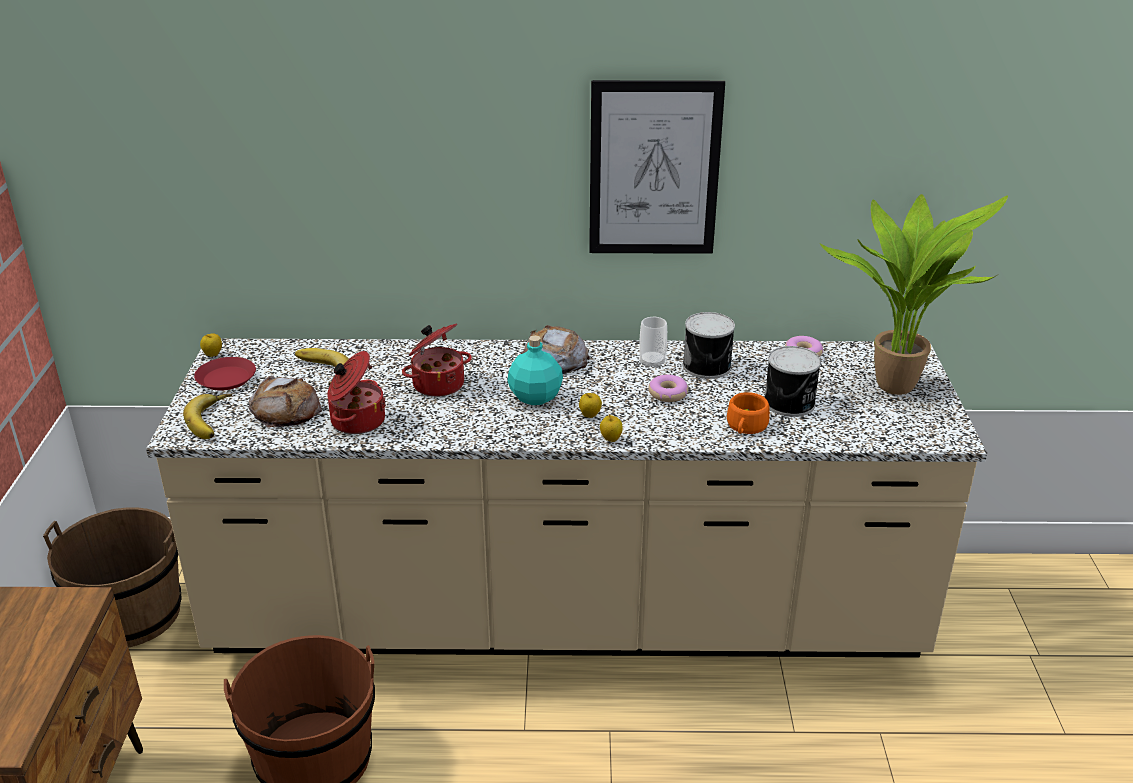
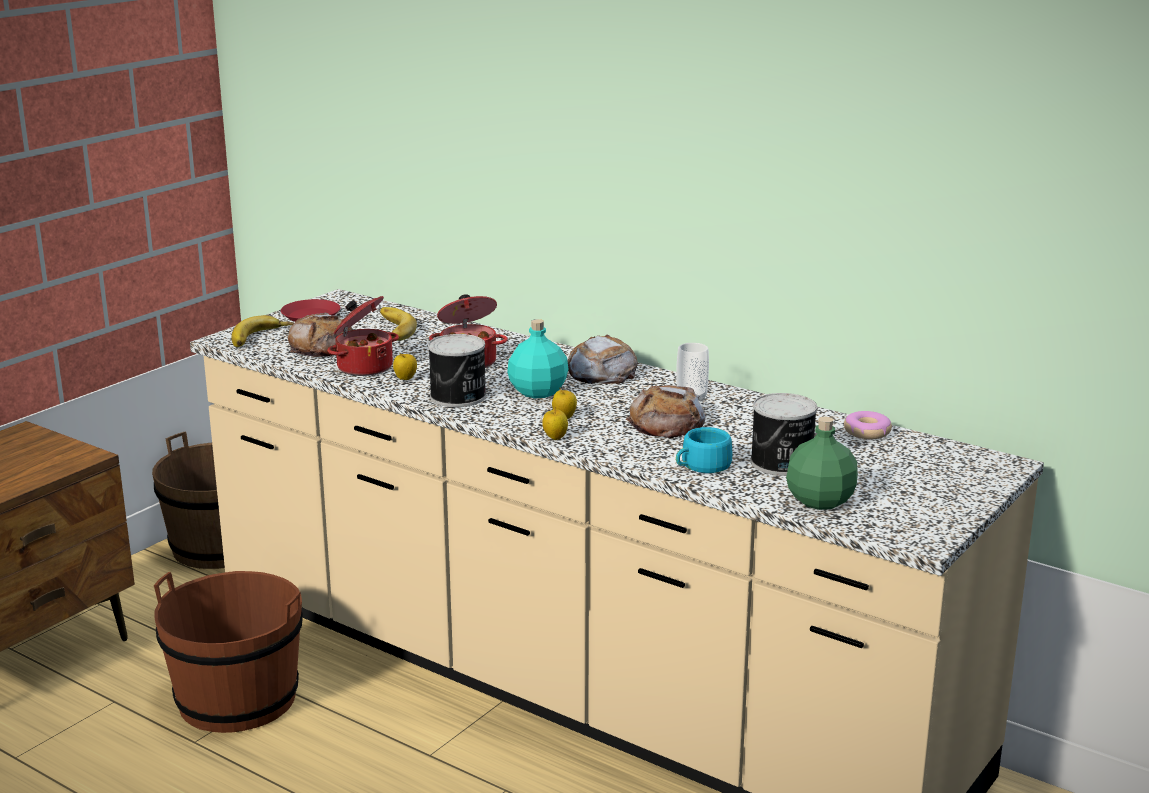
camera: 35 degrees right, 10 degrees down
apple [200,333,222,357] -> apple moved to [393,353,417,380]
picture [589,80,725,254] -> none
donut [648,375,688,402] -> bread [626,385,706,438]
can [683,312,735,379] -> can moved to [428,334,486,407]
orange cup [727,392,770,434] -> turquoise cup [676,427,732,473]
potted plant [820,194,1008,395] -> none
none -> green bottle [786,417,858,510]

